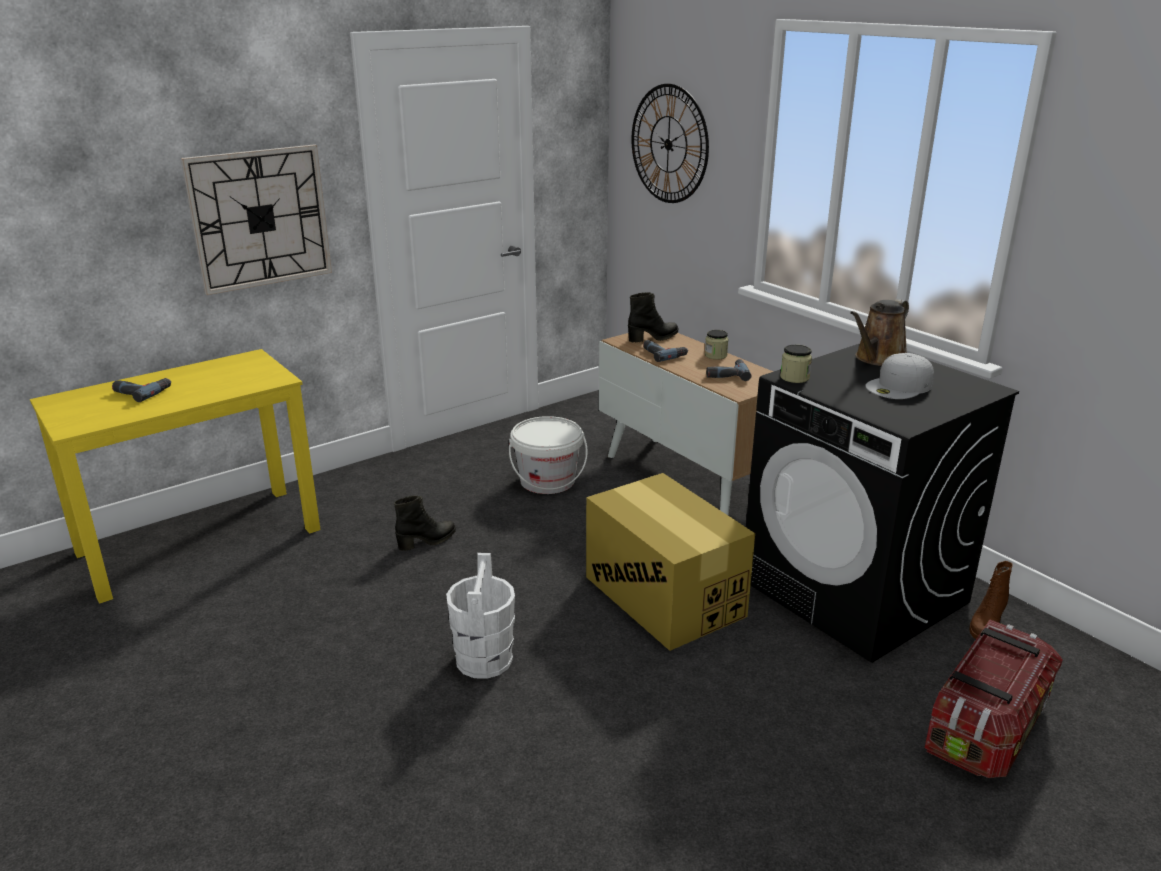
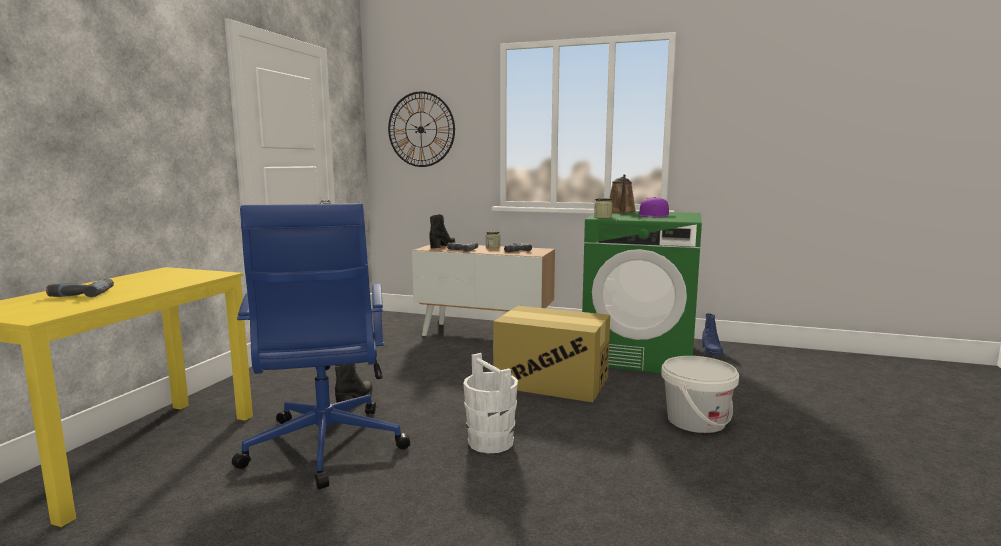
camera: 35 degrees left, 15 degrees down
wall clock [181,144,332,295] -> none
white bucket [509,416,588,494] -> white bucket moved to [661,356,739,433]
black washing machine [746,344,1019,663] -> green washing machine [582,211,702,374]
white cap [865,353,934,399] -> purple cap [638,197,669,217]
storage box [925,620,1063,778] -> none
brown boot [969,561,1013,639] -> blue boot [702,313,723,355]
none -> blue office chair [232,203,410,489]

